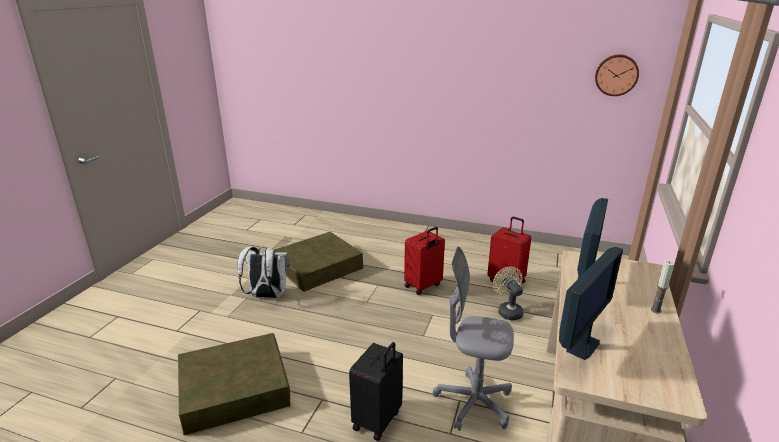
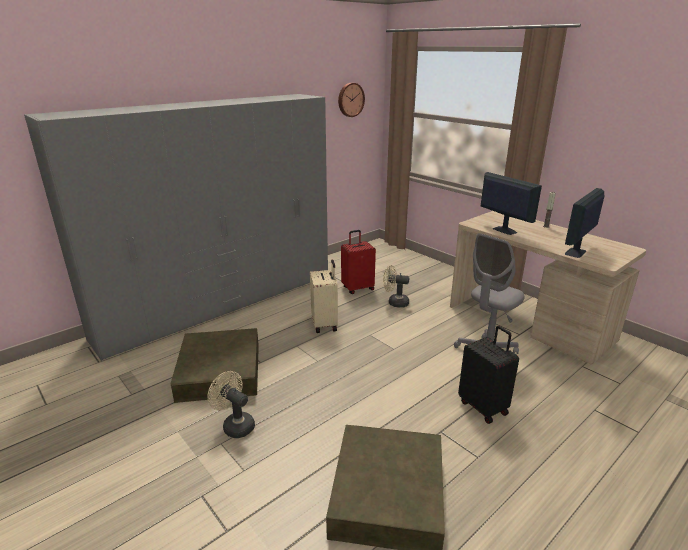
camera: 60 degrees left, 0 degrees up
white backpack [238,246,290,298] -> beige fan [208,371,255,438]
red suitcase [404,227,445,295] -> beige suitcase [310,260,338,333]
monitor [559,247,623,360] -> monitor turned 120 degrees counterclockwise [565,188,604,258]
none -> grey wardrobe [24,94,328,361]

